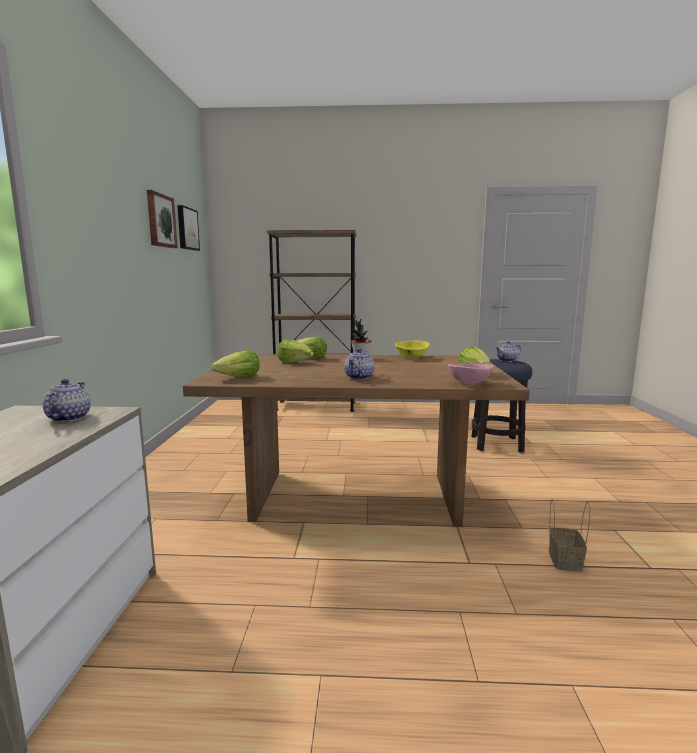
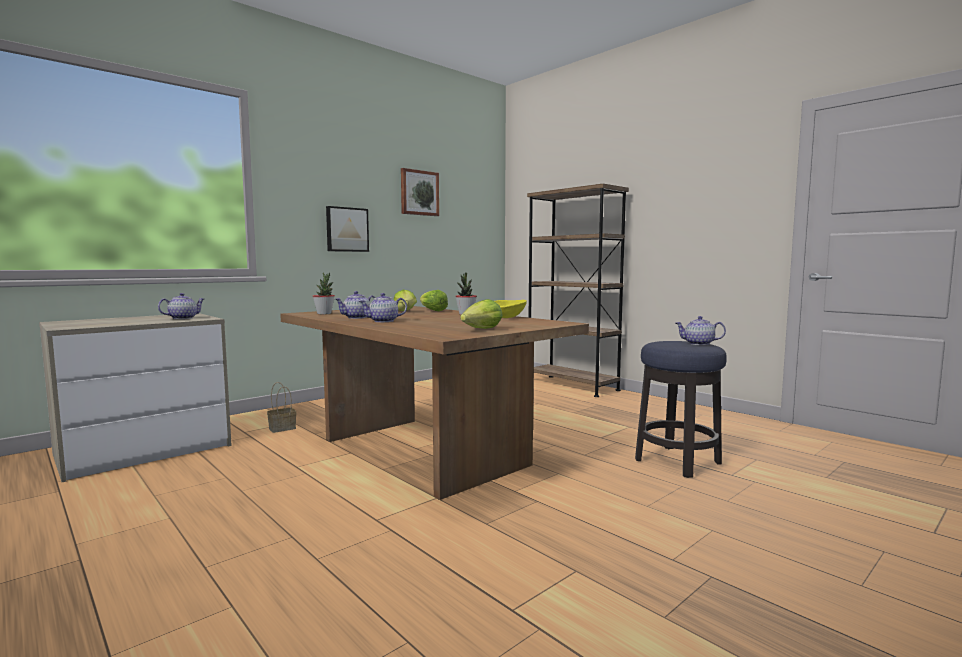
camera: 45 degrees right, 5 degrees down
picture [177,205,200,251] -> picture moved to [326,206,369,252]
lettuce [211,350,260,377] -> potted plant [313,273,335,314]
pink bowl [447,364,494,384] -> none
basket [549,499,590,572] -> basket moved to [267,382,296,433]
none -> teapot [335,291,375,319]

